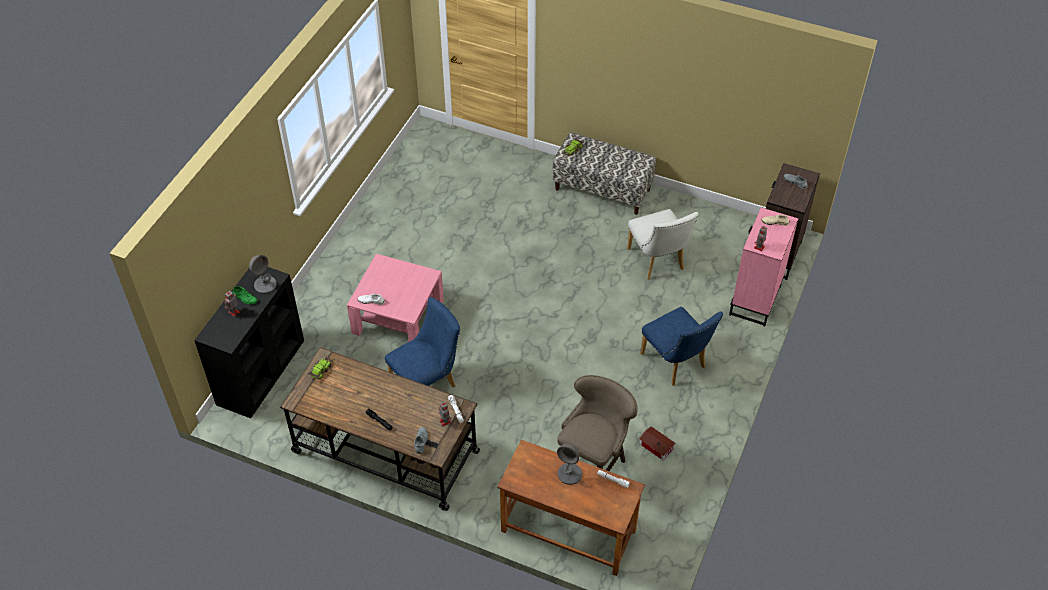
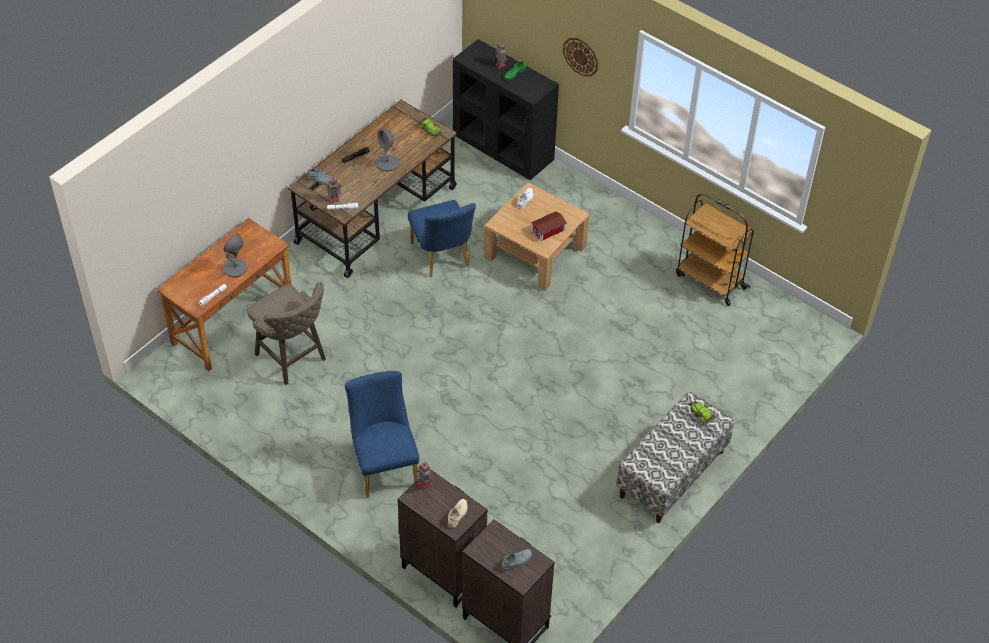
camera: 105 degrees right, 0 degrees up
grey table lamp [249,255,277,294] -> grey table lamp moved to [376,129,399,172]
pink coffee table [347,254,444,342] -> brown coffee table [484,182,589,291]
white chair [627,209,698,280] -> none
toy house [639,426,676,460] -> toy house moved to [531,211,567,241]
blue chair [640,307,723,386] -> blue chair turned 90 degrees clockwise [345,371,419,498]
pink dresser [729,207,799,327] -> brown dresser [397,469,488,607]
none -> wall clock [563,38,598,76]
none -> brown cart [676,194,753,306]

